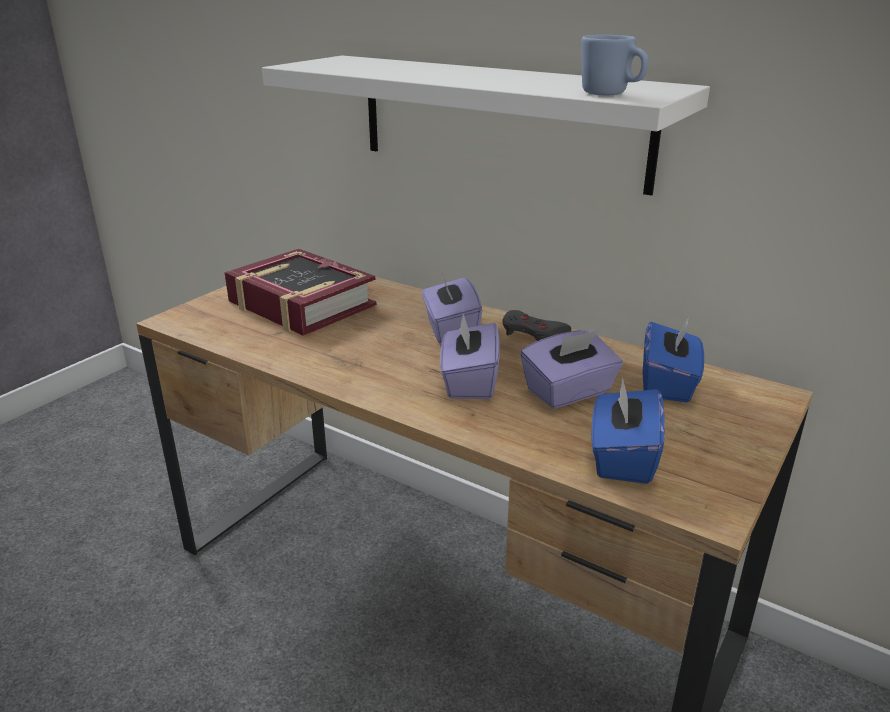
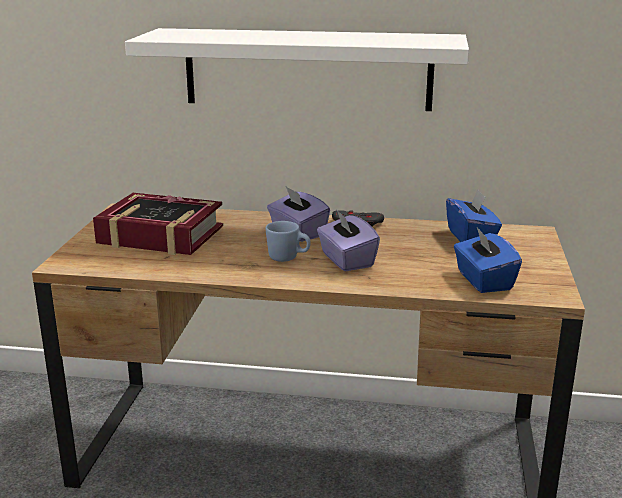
camera: 25 degrees left, 5 degrees down
purple tissue box [520,330,623,408] -> none
blue mug [581,35,649,95] -> blue mug moved to [266,221,311,262]

